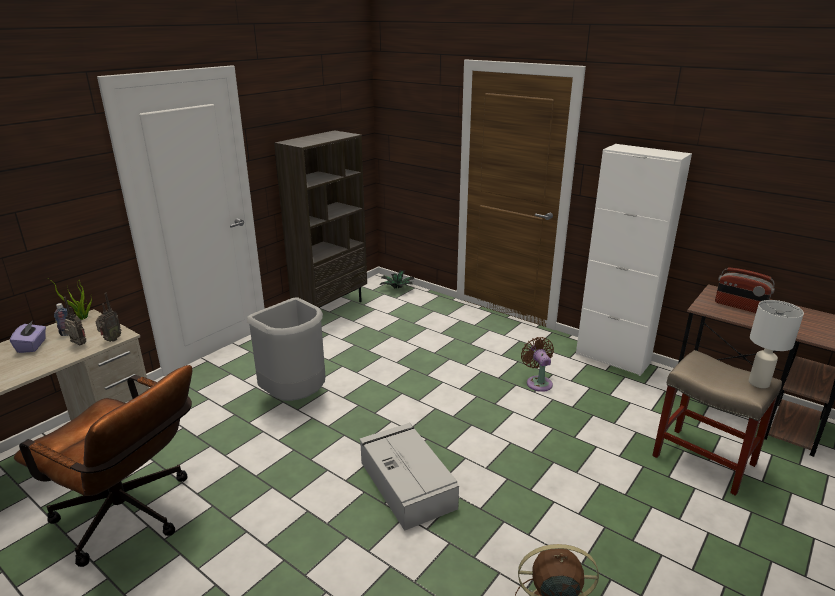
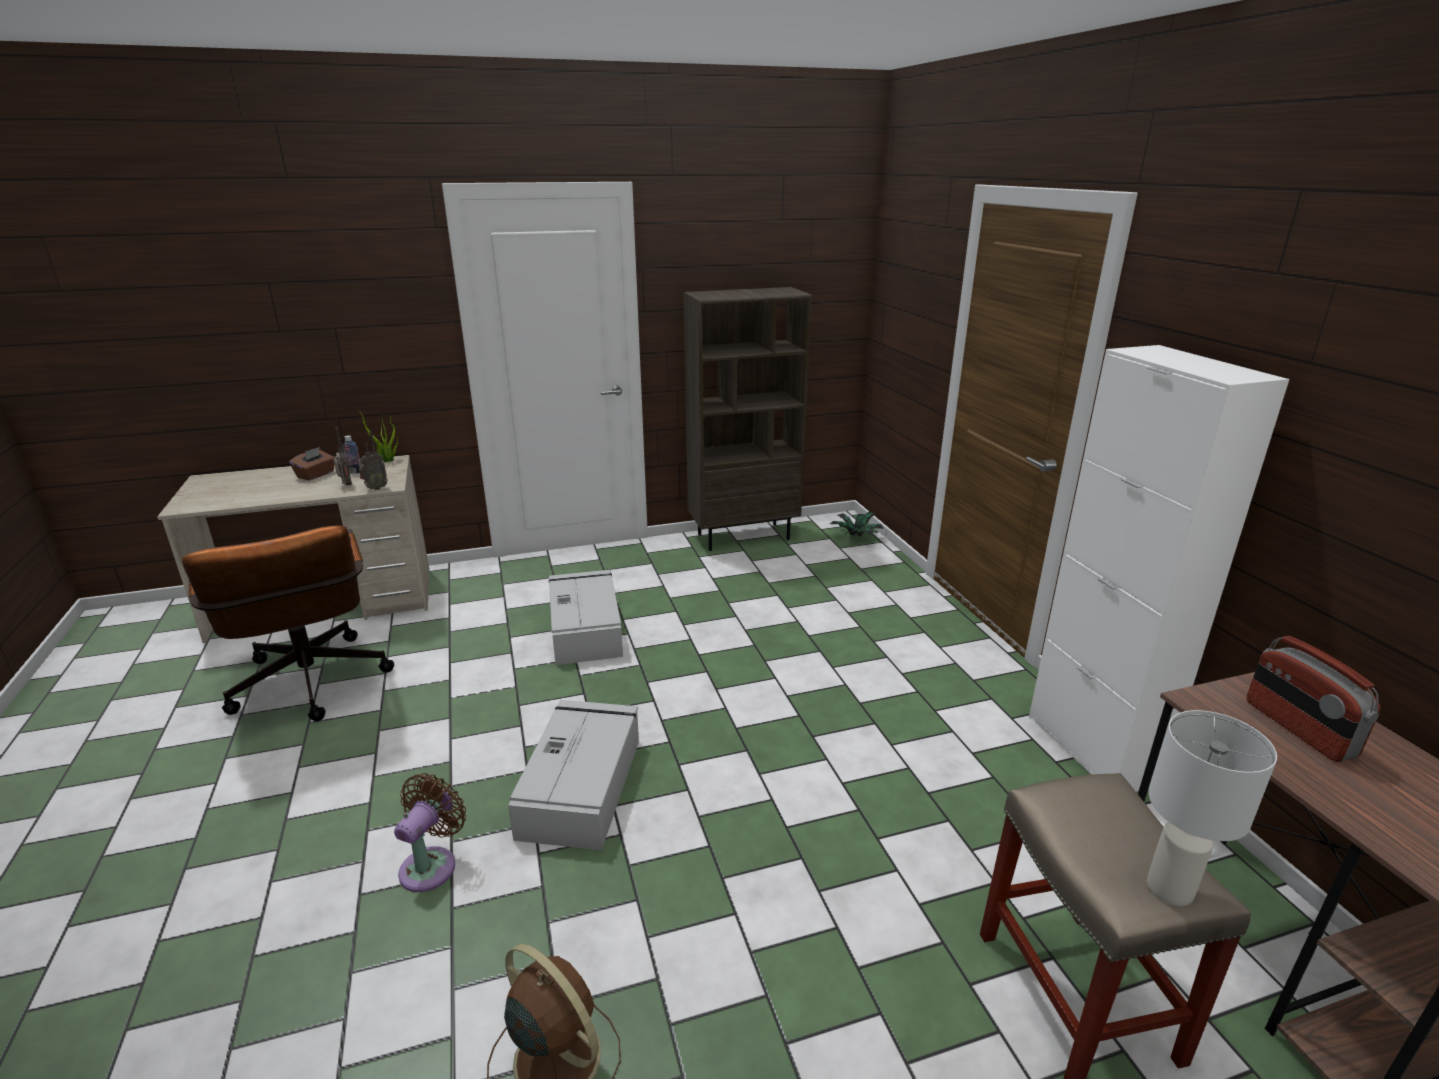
camera: 35 degrees right, 0 degrees up
purple tissue box [10,320,46,353] -> brown tissue box [289,447,334,481]
grey trash can [247,297,326,401] -> grey storage box [549,570,623,665]
brown fan [521,337,554,392] -> brown fan moved to [394,773,466,892]

